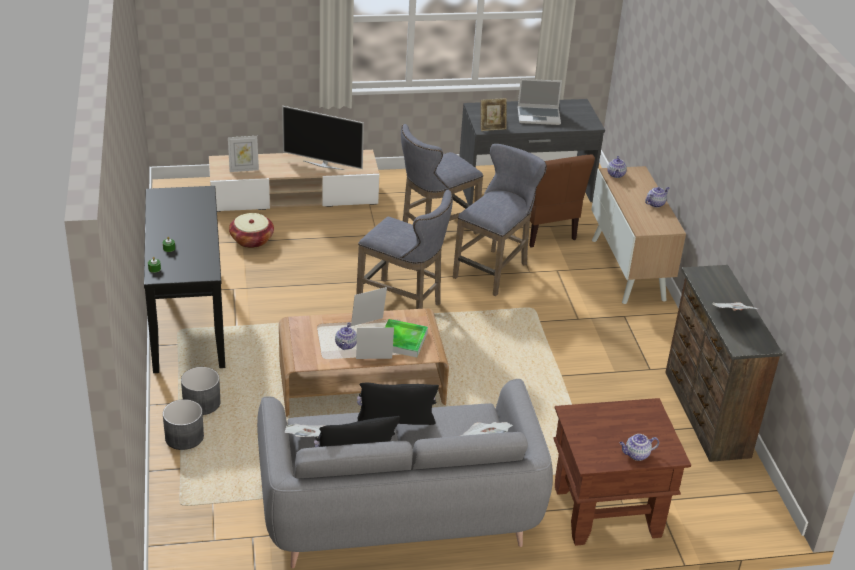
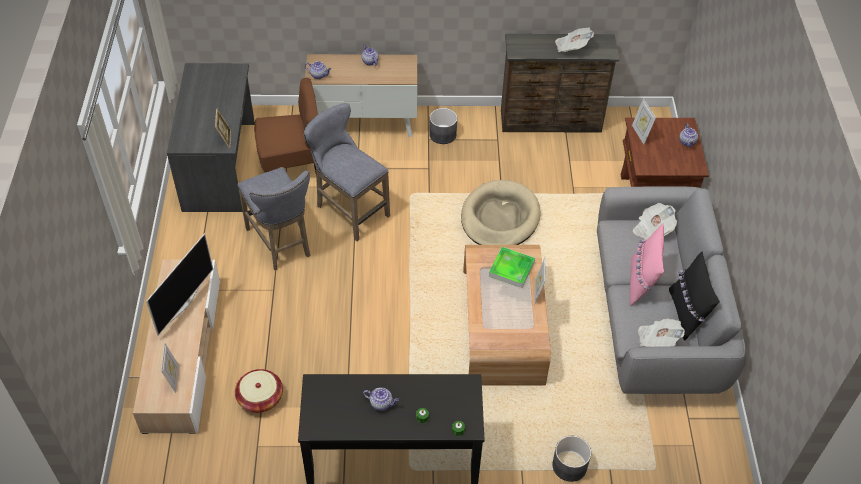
camera: 80 degrees left, 15 degrees up
grey planter [181,367,221,415] -> grey planter moved to [429,108,457,144]
teapot [335,322,357,350] -> teapot moved to [363,388,399,411]
picture frame [351,287,387,326] -> picture frame moved to [632,98,656,144]
grey stool [356,190,453,309] -> none
black pillow [357,382,439,425] -> pink pillow [629,223,664,306]
laptop [518,79,562,125] -> none
none -> beige dog bed [461,180,541,245]

